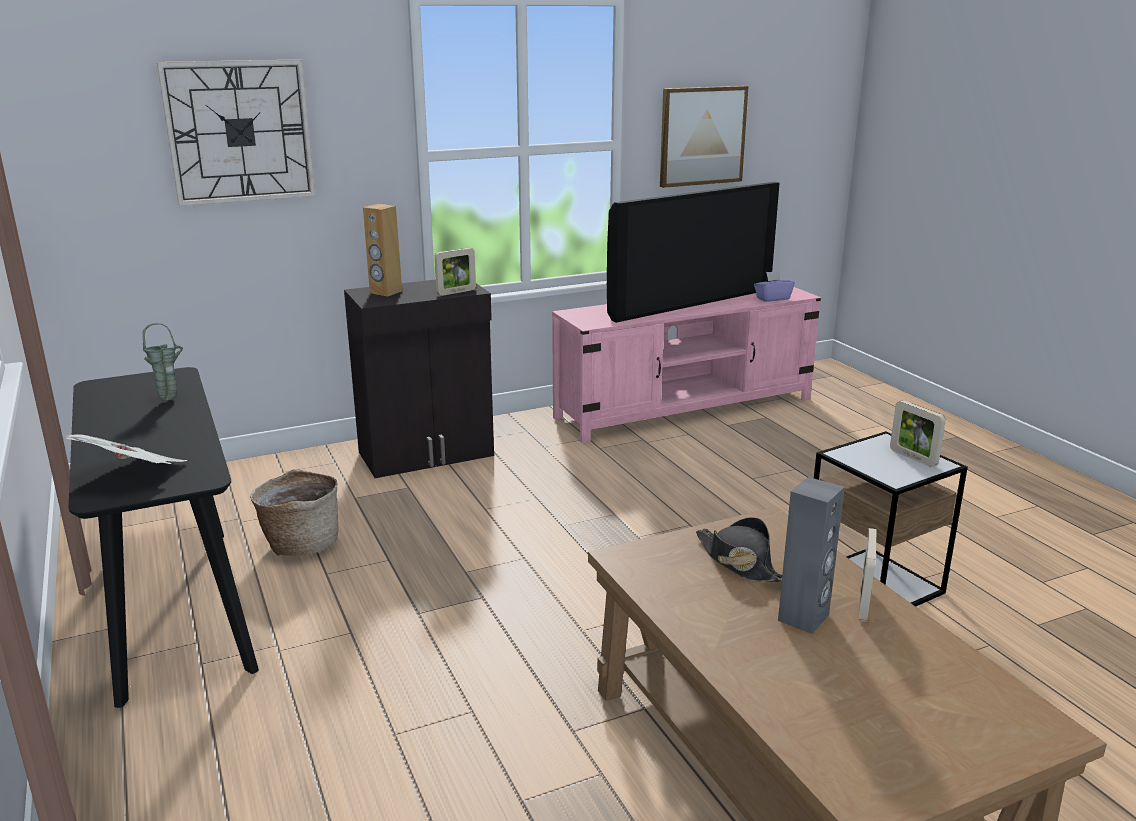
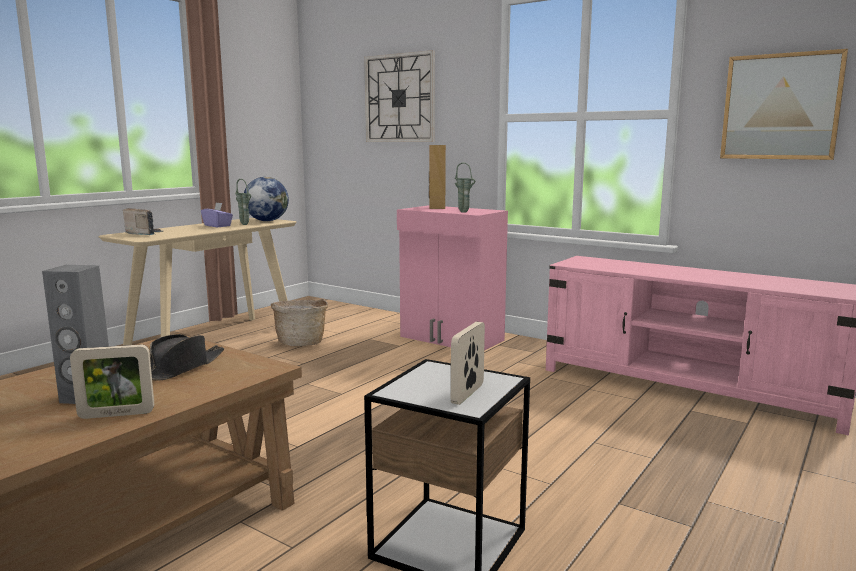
camera: 60 degrees right, 10 degrees down
newspaper [65,434,187,464] -> radio [123,208,163,235]
black console table [69,367,259,708] -> beige console table [99,218,297,346]
black cabinet [344,280,494,478] -> pink cabinet [397,205,508,350]
picture frame [435,248,476,296] -> green vase [455,162,475,213]
television [607,182,779,323] -> none
purple tissue box [754,271,795,302] -> purple tissue box moved to [201,202,233,227]
none -> globe [244,177,289,221]

